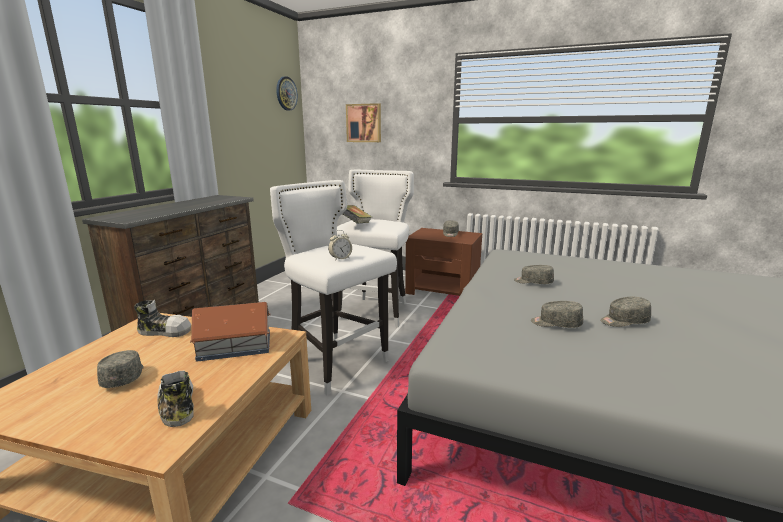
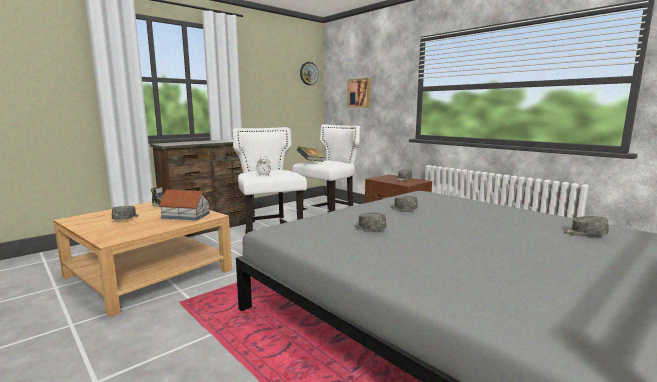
camera: 25 degrees right, 5 degrees down
shoe [158,371,194,427] -> none
grey cap [600,297,651,327] -> grey cap moved to [564,216,609,235]

